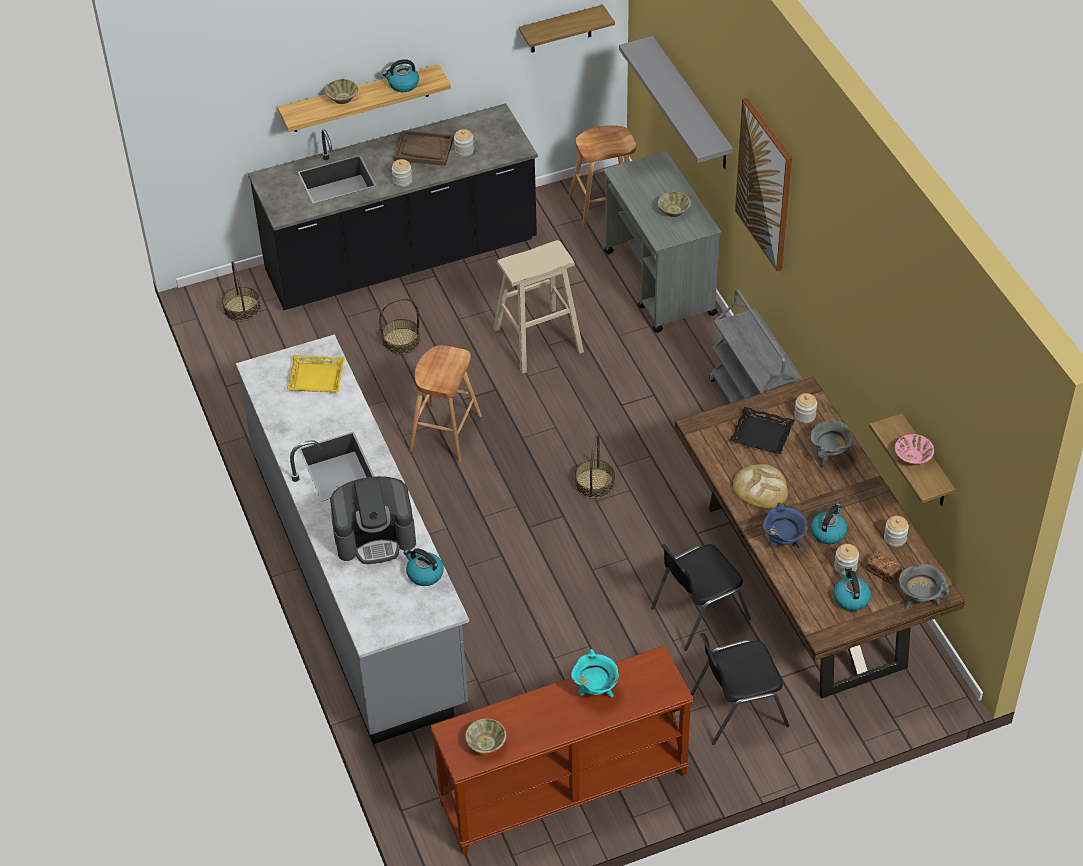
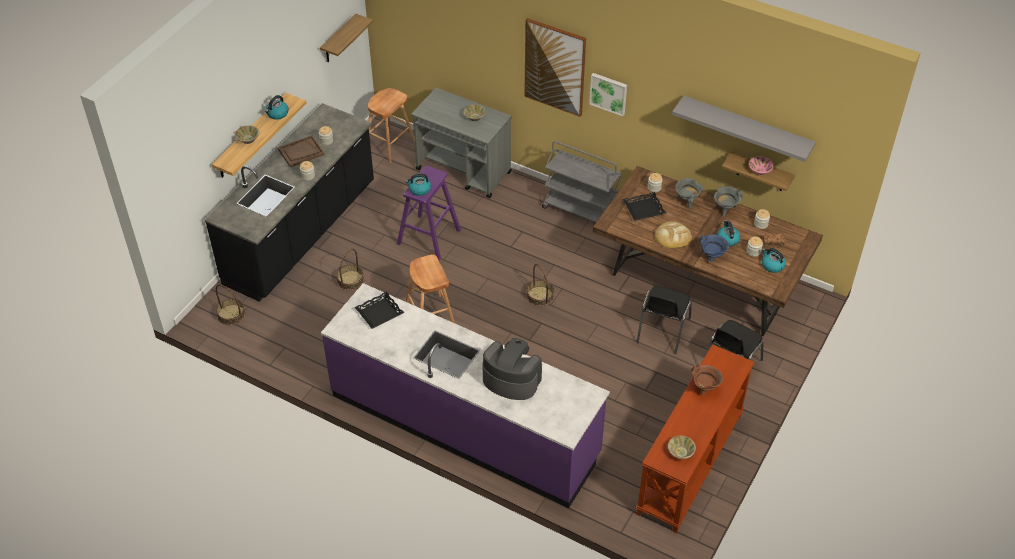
camera: 40 degrees left, 0 degrees up
grey counter [236,334,469,744] -> purple counter [321,283,610,508]
yellow tray [286,355,345,392] -> black tray [355,291,404,329]
coffee machine [330,476,416,564] -> coffee machine turned 105 degrees counterclockwise [482,338,542,400]
kettle [404,549,444,586] -> kettle moved to [405,173,431,196]
beige stool [493,240,584,374] -> purple stool [397,166,461,260]
turquoise cooking pot [571,649,619,698] -> brown cooking pot [692,365,723,395]
grey shelf [619,36,733,169] -> grey shelf moved to [672,96,816,162]
grey cooking pot [899,563,949,609] -> grey cooking pot moved to [714,187,743,217]
none -> picture [589,73,627,116]

